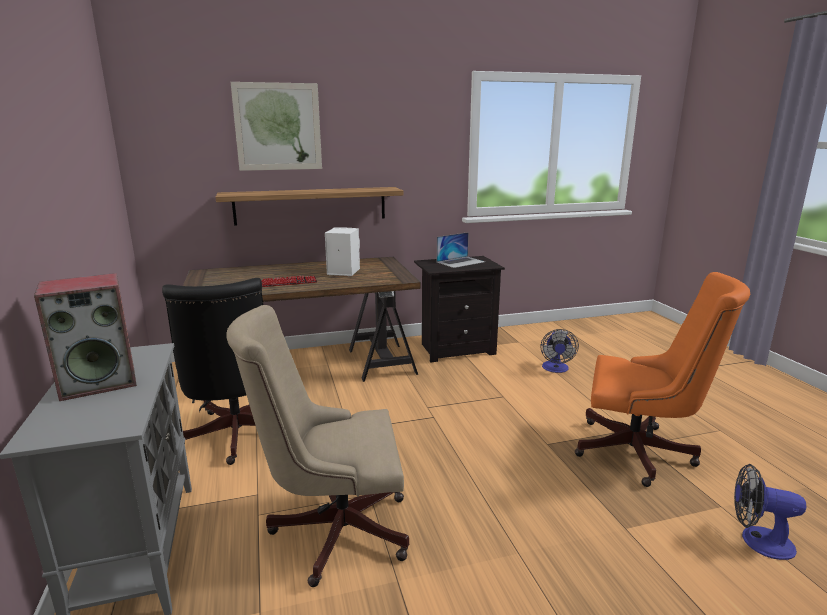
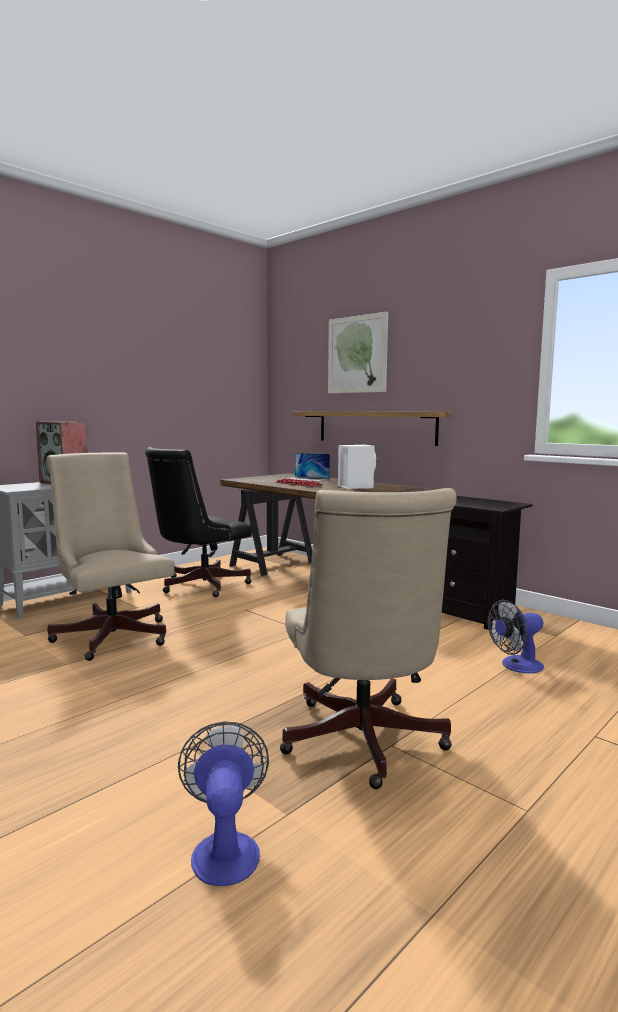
camera: 60 degrees right, 10 degrees down
laptop [437,232,485,268] -> laptop moved to [287,453,330,481]
orange office chair [575,272,750,487] -> beige office chair [280,488,457,789]

